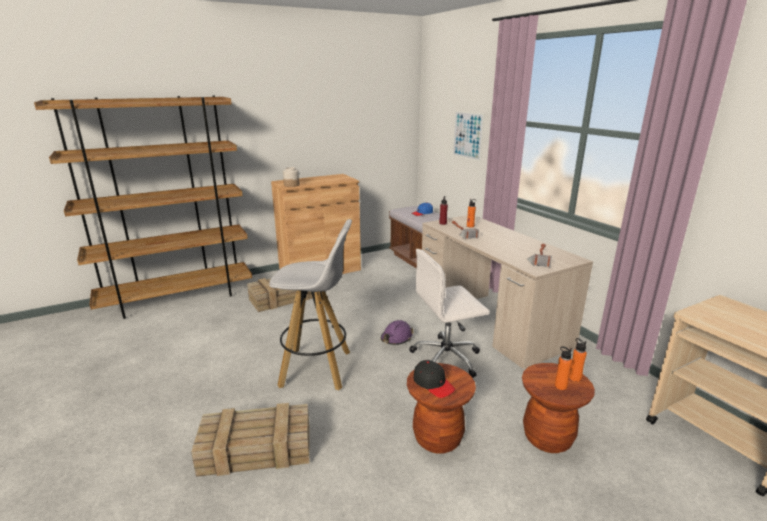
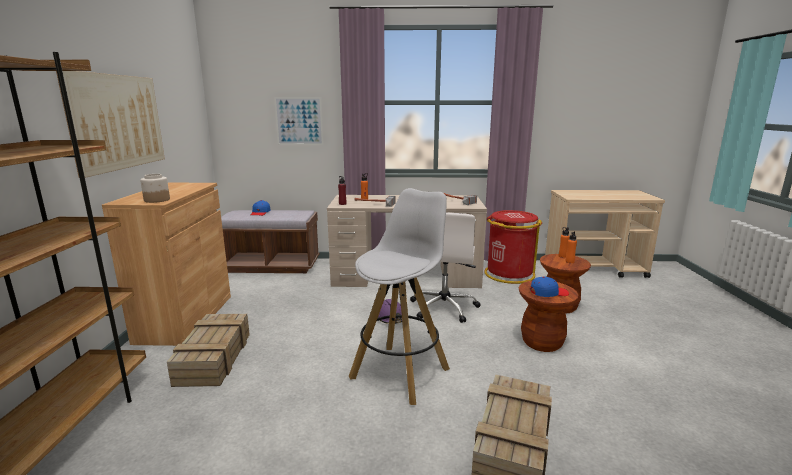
camera: 60 degrees left, 5 degrees down
black cap [414,360,455,398] -> blue cap [530,277,569,297]
none -> picture [56,71,165,178]
none -> red trash can [484,210,542,284]

